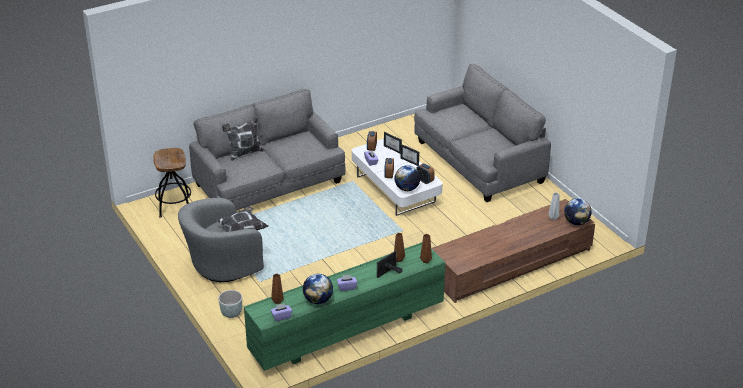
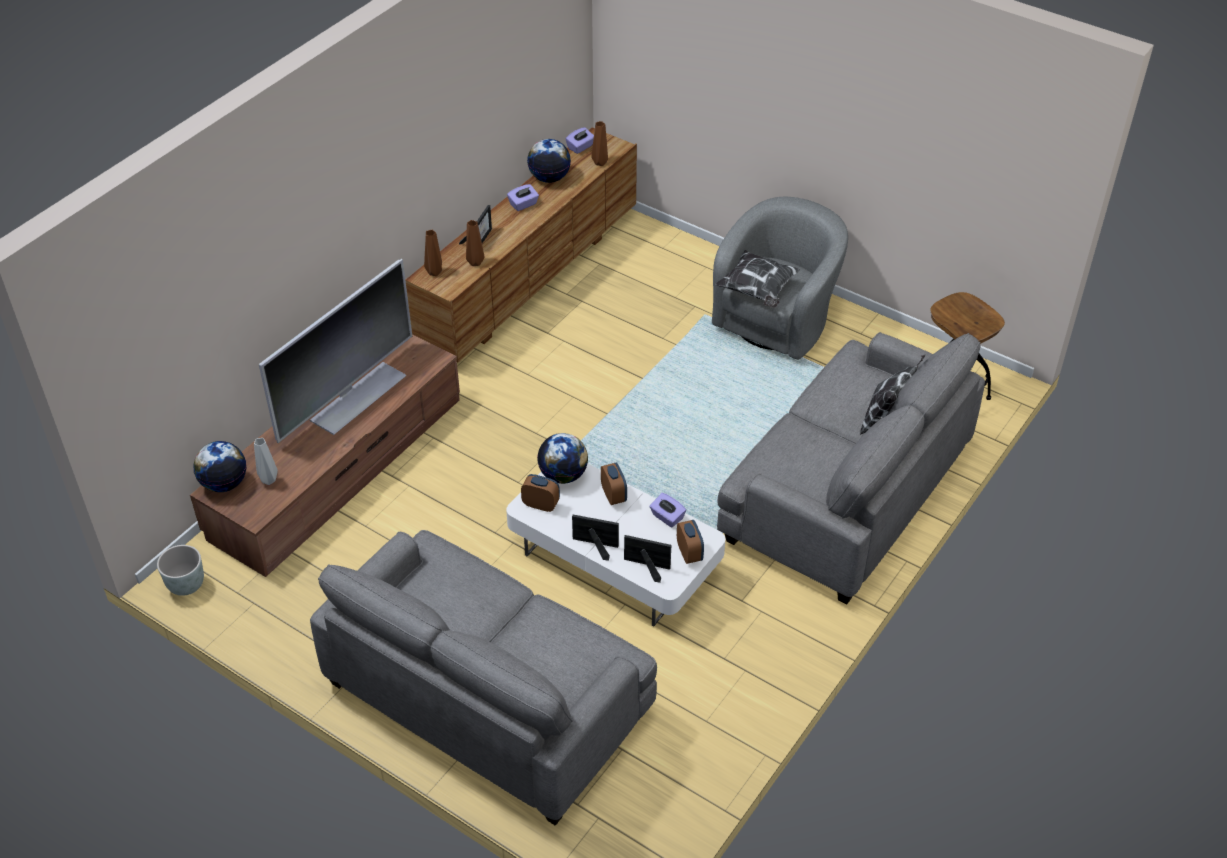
camera: 155 degrees right, 10 degrees up
grey planter [218,290,242,318] -> grey planter moved to [157,545,204,596]
green cabinet [244,242,445,371] -> brown cabinet [405,127,637,362]
none -> television [259,259,412,443]

